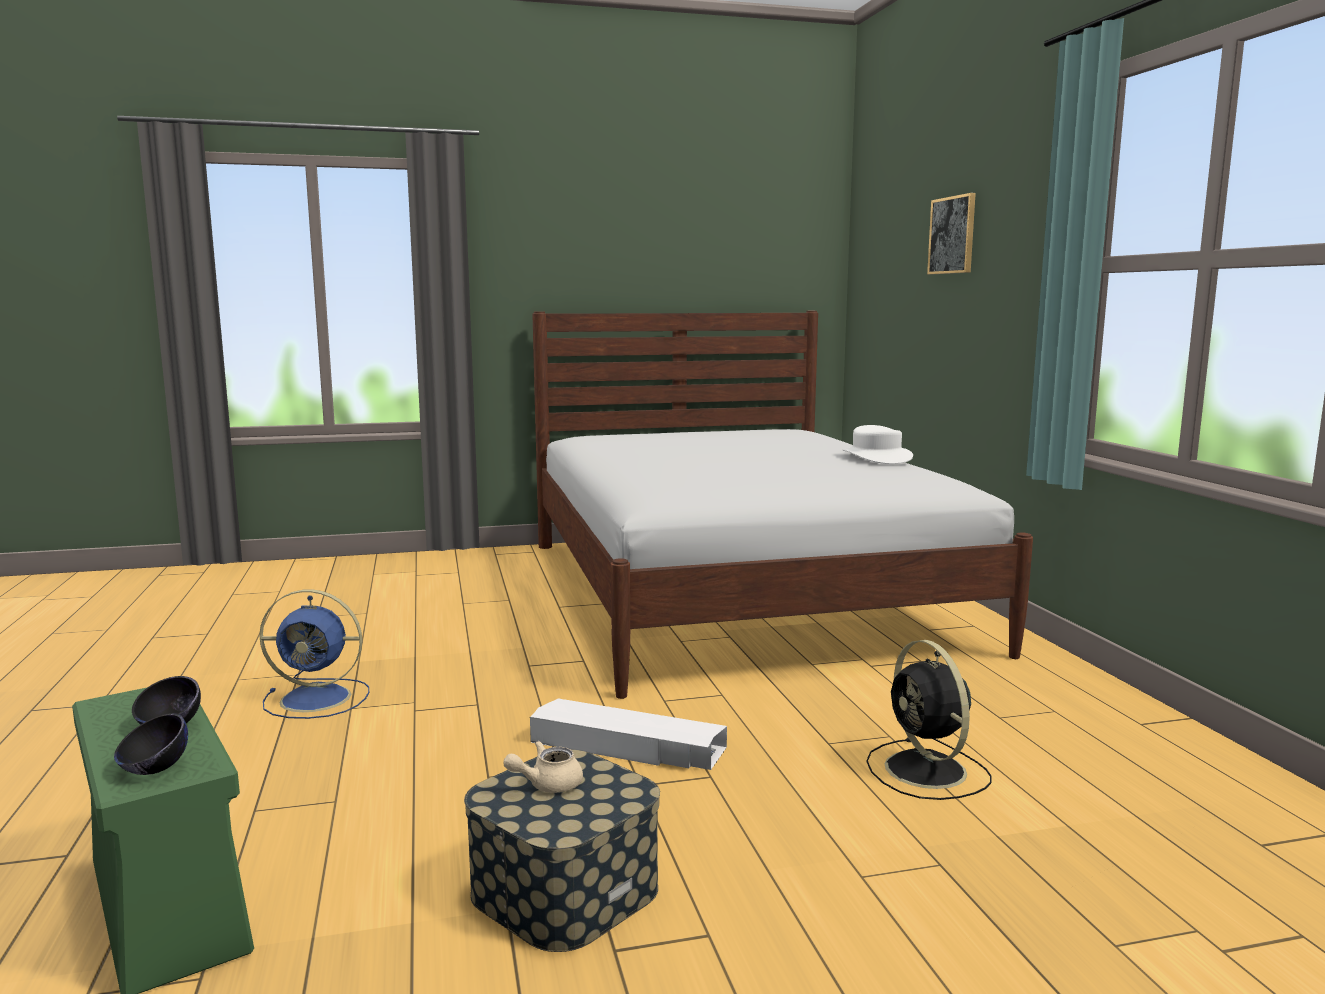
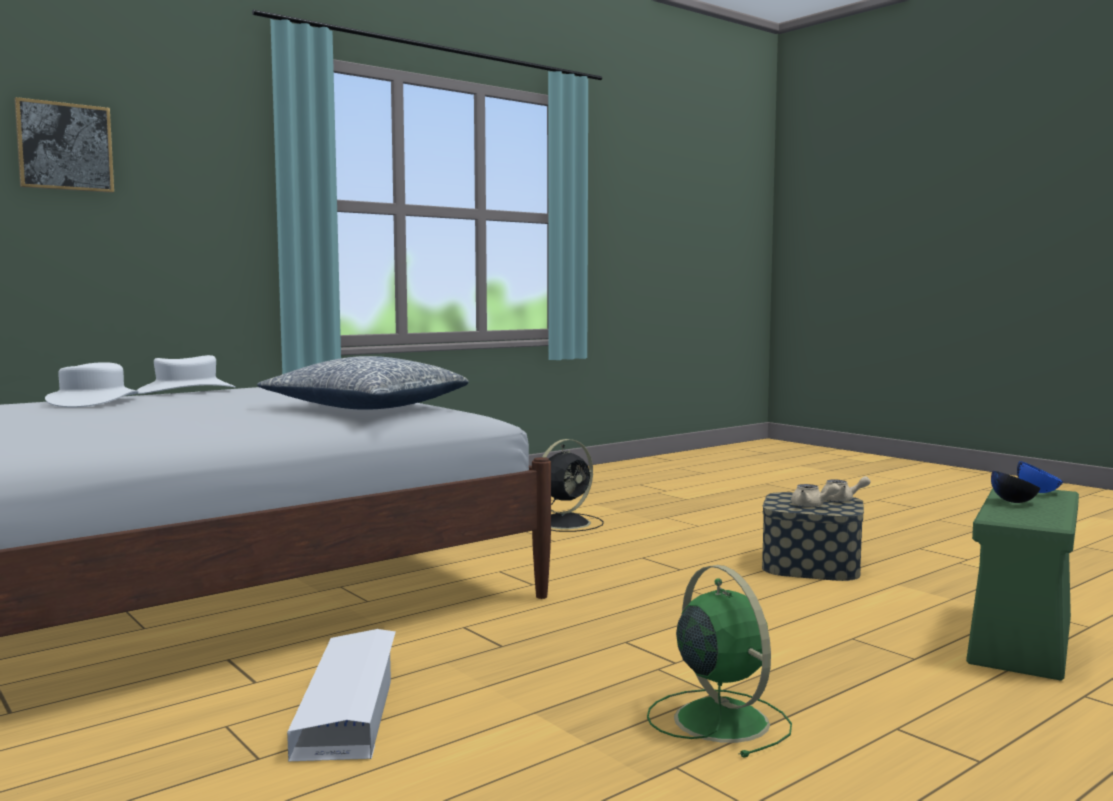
camera: 115 degrees left, 5 degrees down
black bowl [114,713,188,775] -> blue bowl [1017,461,1063,493]
blue fan [259,589,369,719] -> green fan [647,565,792,758]
white storage box [530,699,727,770] -> white storage box moved to [287,629,396,761]
none -> white hat [45,362,138,408]
none -> pillow [257,356,469,410]
none -> beige teapot [821,476,871,502]

